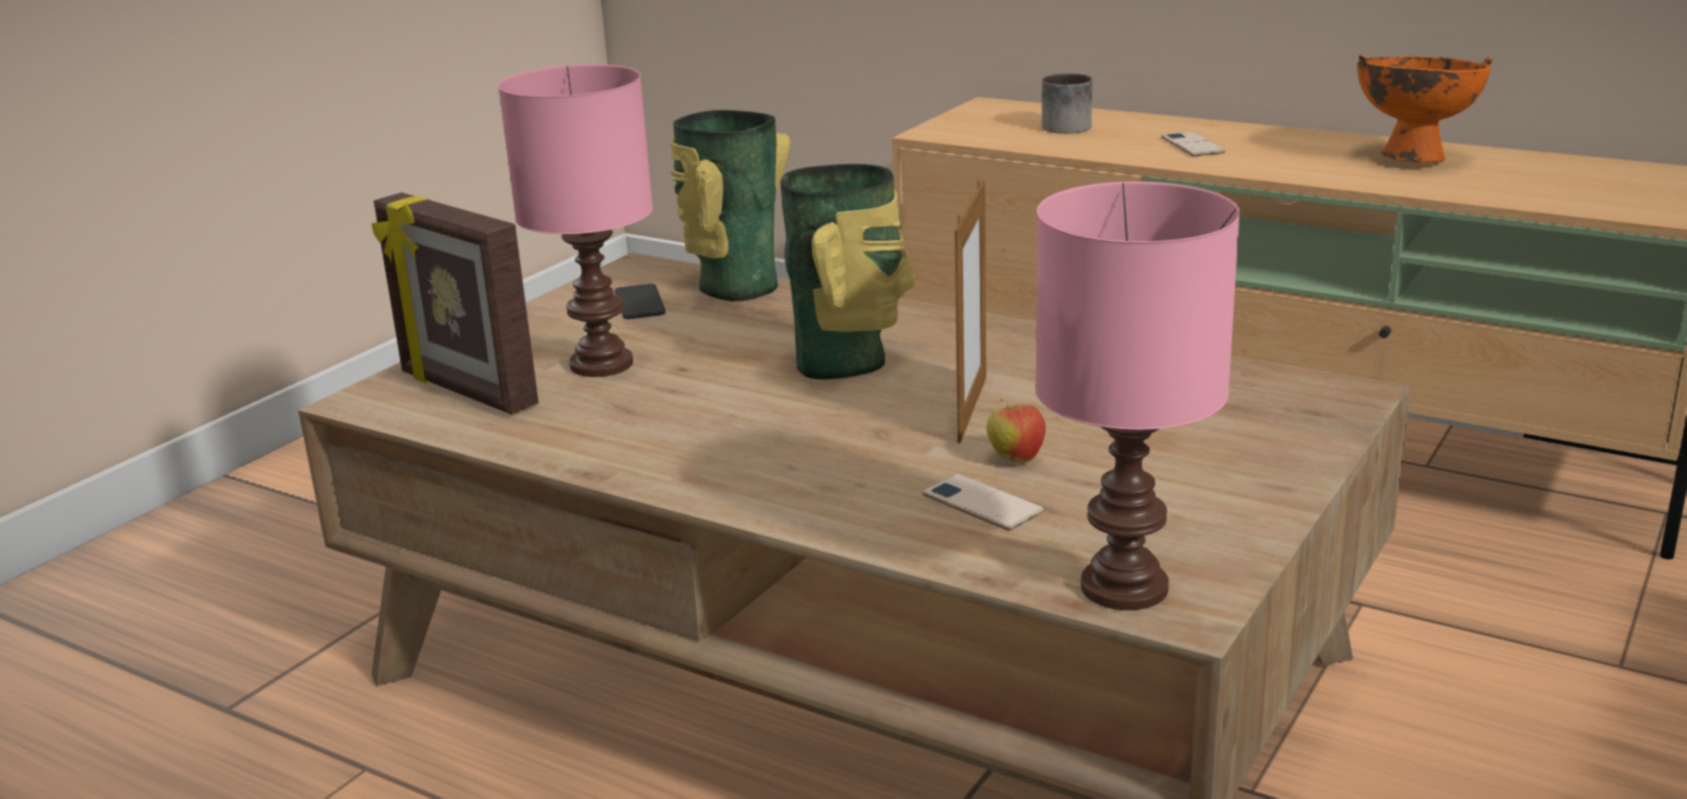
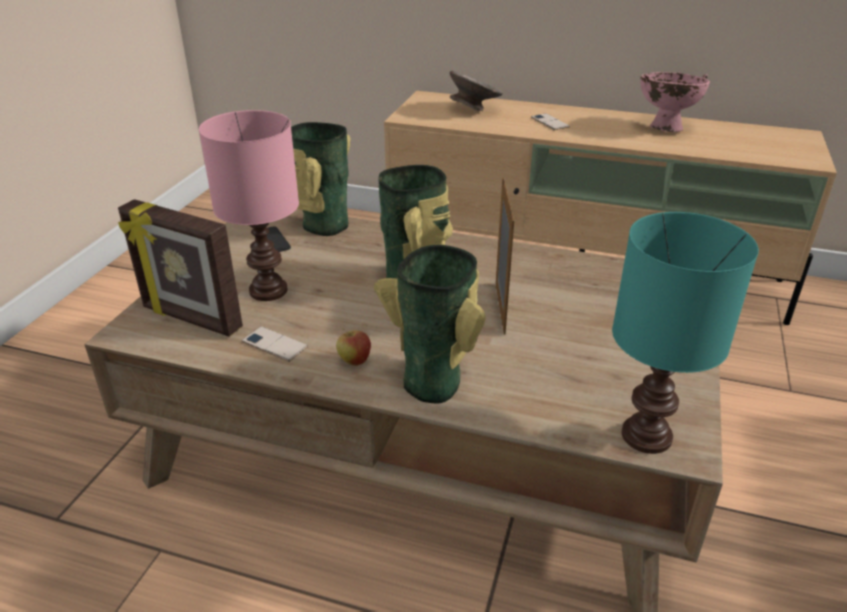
camera: 15 degrees left, 10 degrees up
phone [922,474,1044,531] -> phone moved to [242,326,308,362]
apple [987,399,1046,463] -> apple moved to [336,328,371,366]
pink table lamp [1035,181,1240,610] -> turquoise table lamp [612,212,759,454]
mug [1042,74,1092,134] -> grey bowl [450,71,503,112]
orange bowl [1358,54,1492,163] -> pink bowl [640,72,710,132]
none -> vase [374,245,486,404]

